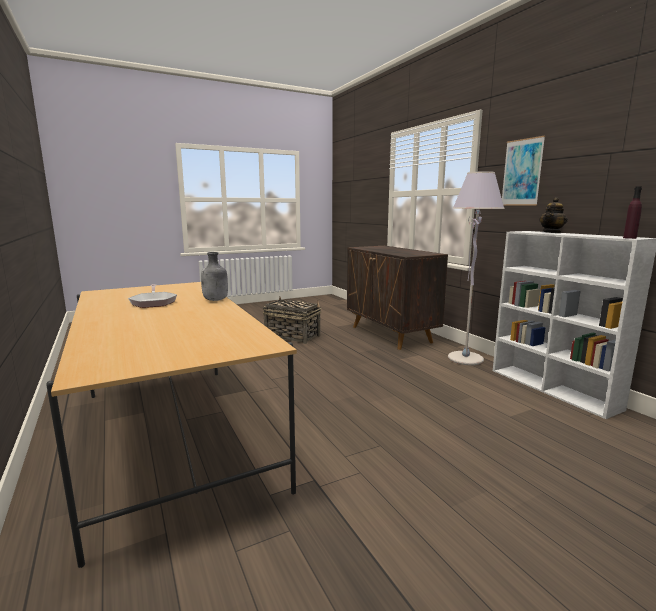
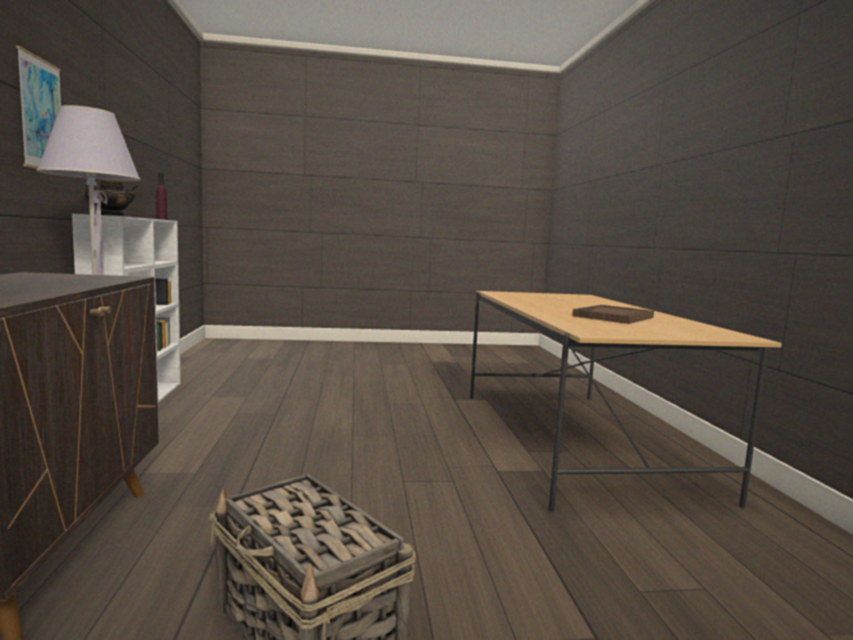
camera: 160 degrees left, 5 degrees down
frying pan [128,284,177,308] -> brown tray [572,305,654,324]
grey bottle [201,252,228,301] -> none

